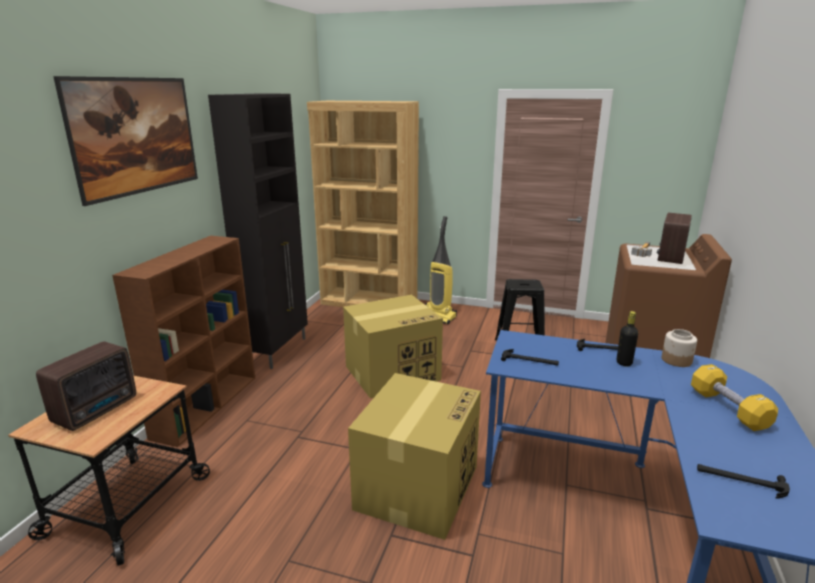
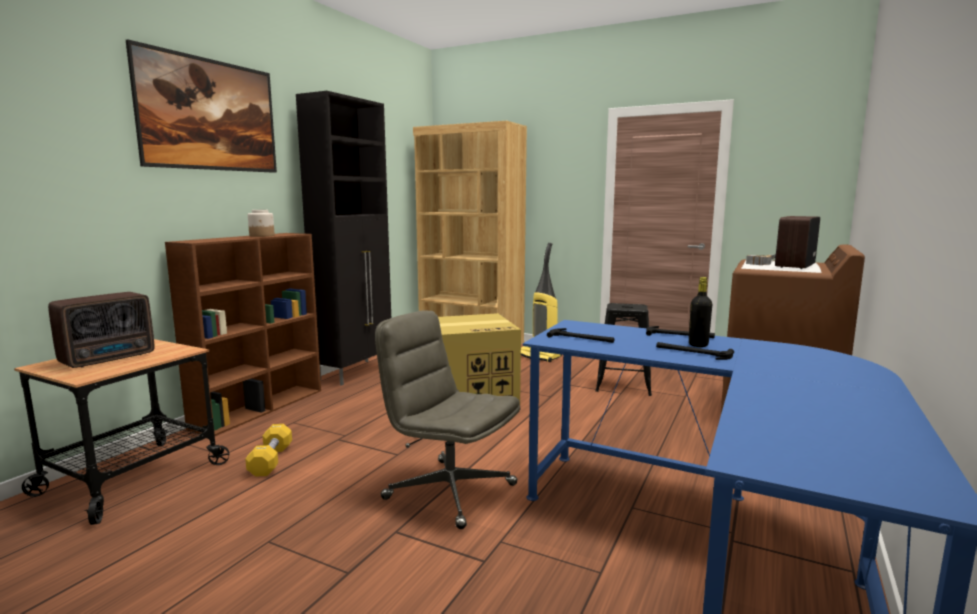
camera: 10 degrees right, 10 degrees down
cardboard box [348,373,481,540] -> grey office chair [375,310,520,529]
jar [662,329,697,367] -> jar moved to [248,210,275,237]
yellow dumbbell [691,364,778,431] -> yellow dumbbell moved to [245,424,292,476]
hammer [697,464,790,499] -> hammer moved to [656,342,734,360]

